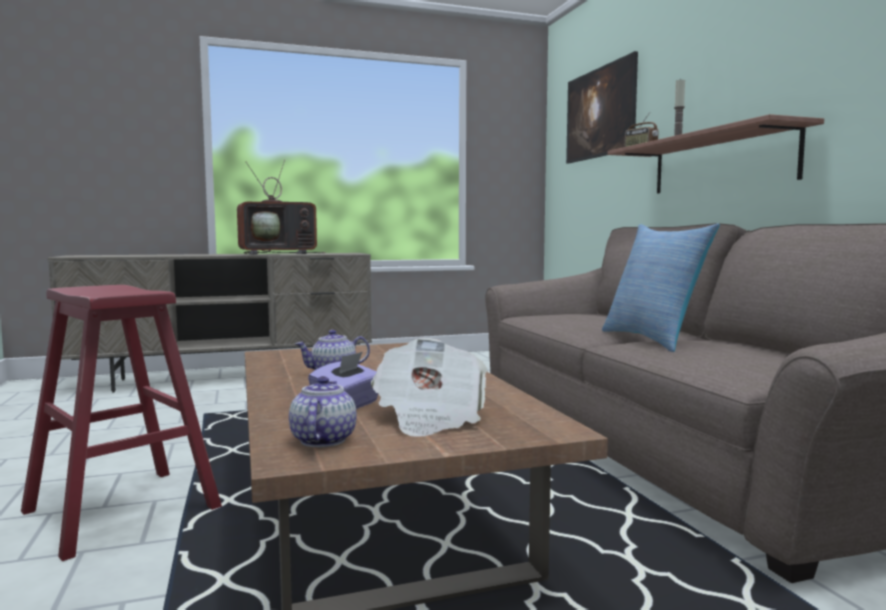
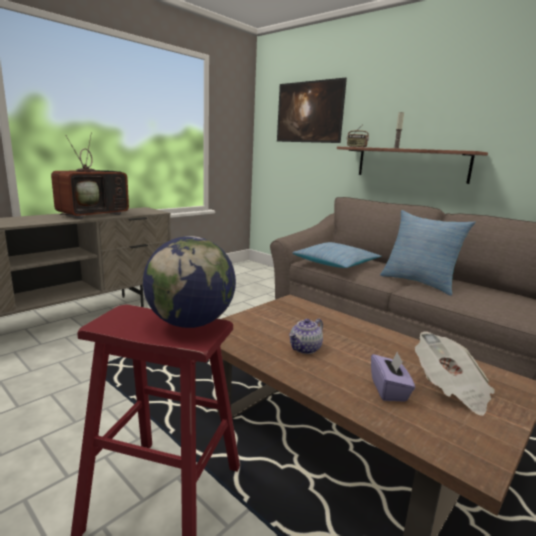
camera: 30 degrees left, 10 degrees up
teapot [289,376,357,447] -> none
none -> globe [143,236,236,328]
none -> pillow [292,242,381,268]

